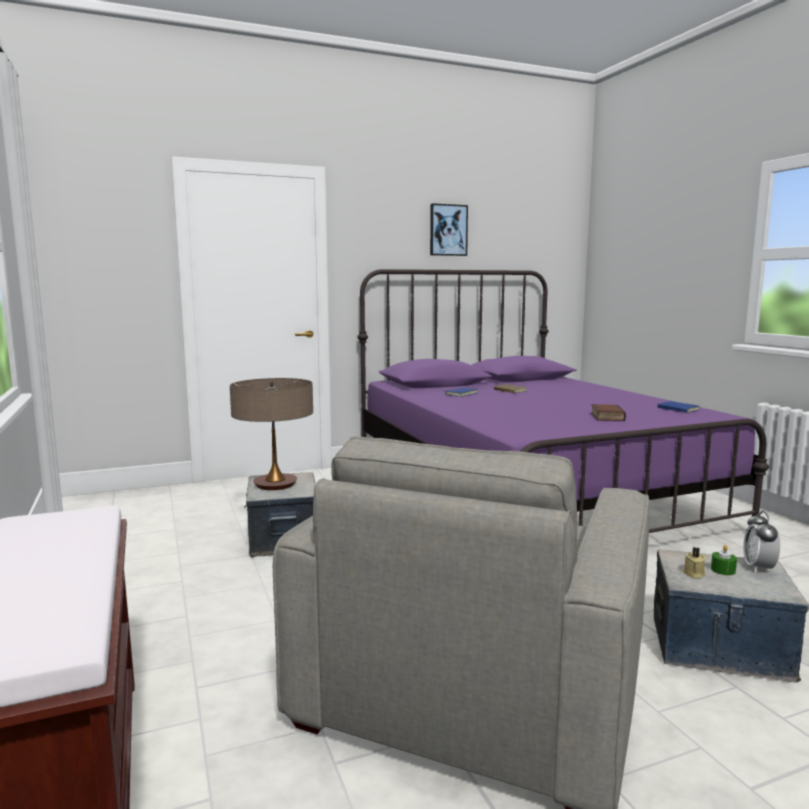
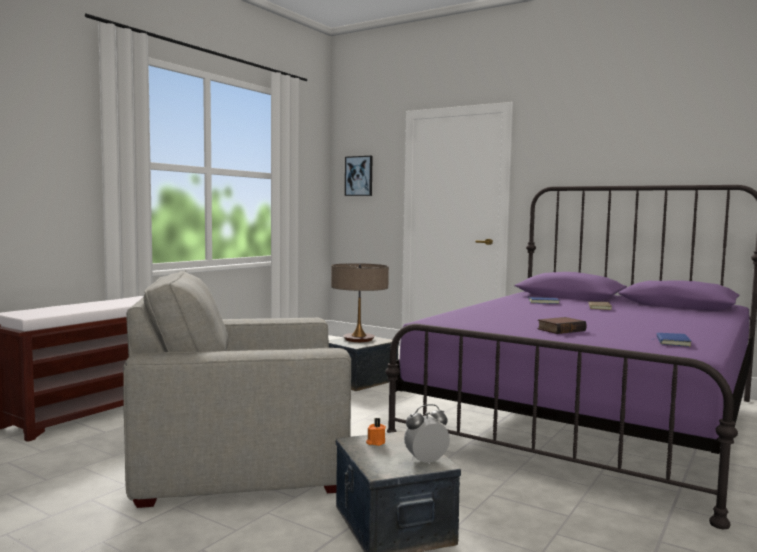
camera: 55 degrees right, 5 degrees down
picture [430,203,468,256] -> picture moved to [345,156,373,196]
beige candle [683,547,706,579] -> orange candle [366,418,386,446]
green candle [711,545,737,575] -> none

